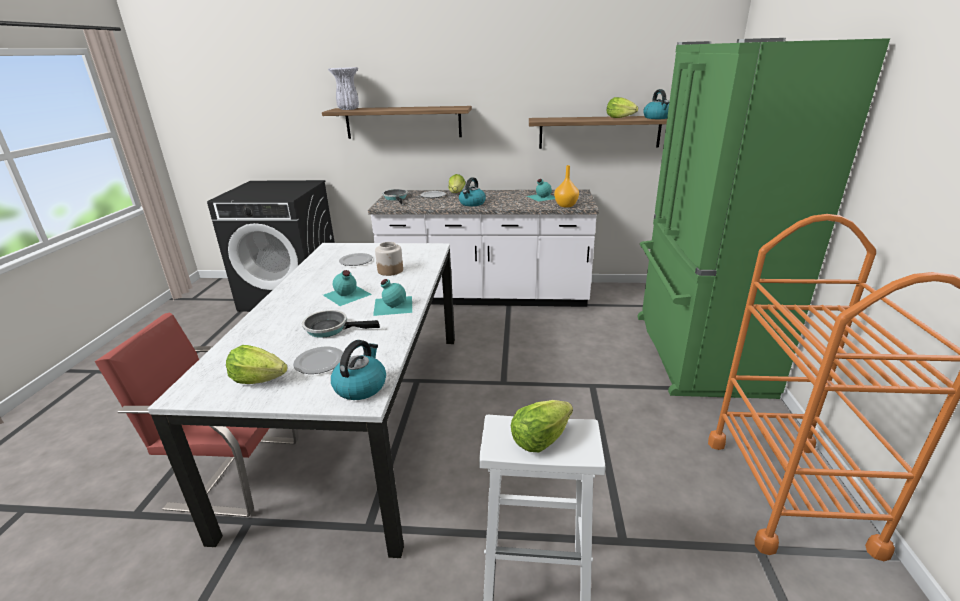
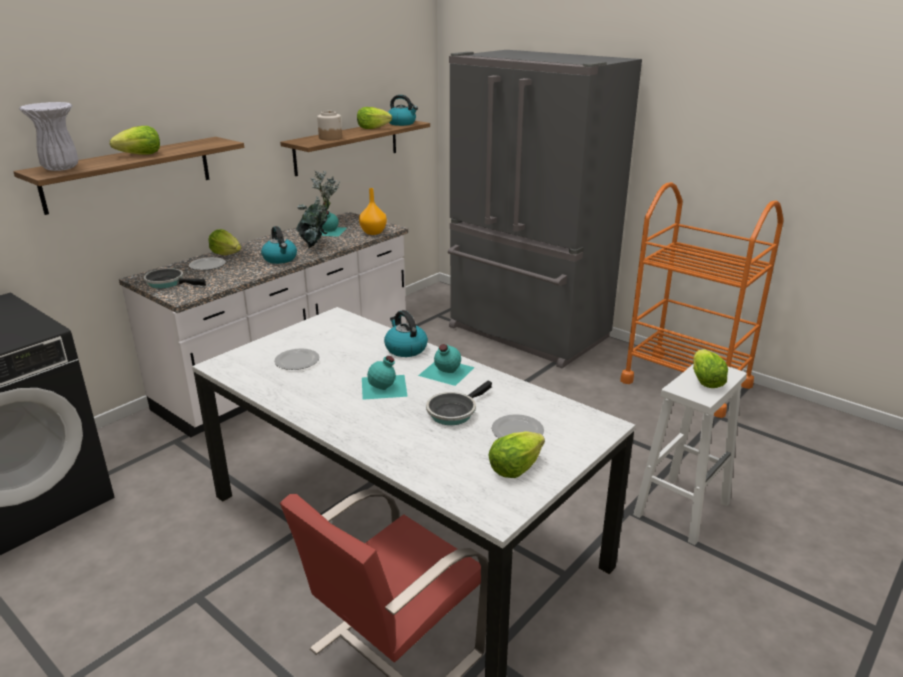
camera: 55 degrees left, 0 degrees up
kettle [331,340,386,400] -> kettle moved to [384,310,428,357]
jar [375,242,403,276] -> jar moved to [317,111,342,140]
green fridge [638,38,890,399] -> grey fridge [448,50,642,368]
none -> lettuce [110,126,160,155]
none -> potted plant [296,171,340,248]

